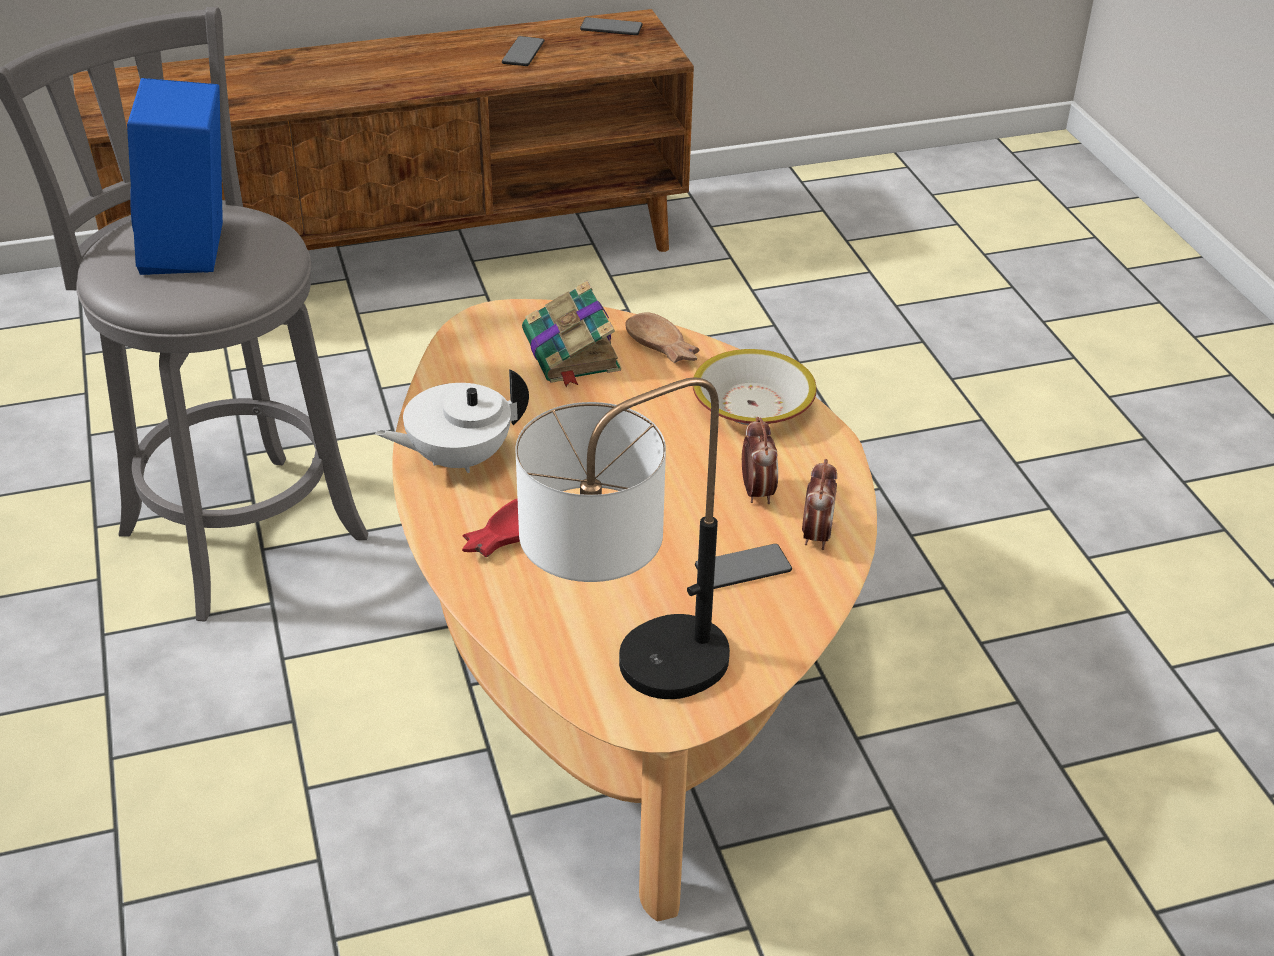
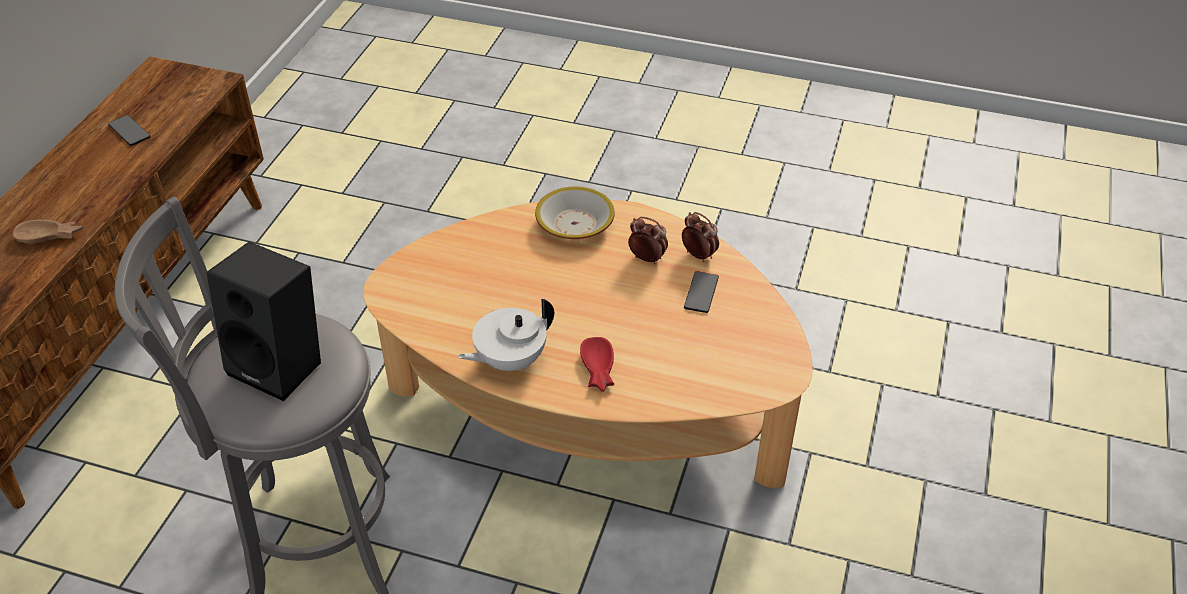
camera: 55 degrees left, 5 degrees up
blue speaker [127,78,223,275] -> black speaker [206,241,321,401]
white teapot [375,369,529,473] -> white teapot turned 45 degrees clockwise [458,299,554,371]
table lamp [516,378,730,699] -> none
book [522,281,621,387] -> none
phone [580,17,643,35] -> none
brown bowl [625,312,699,363] -> brown bowl moved to [12,219,83,243]

